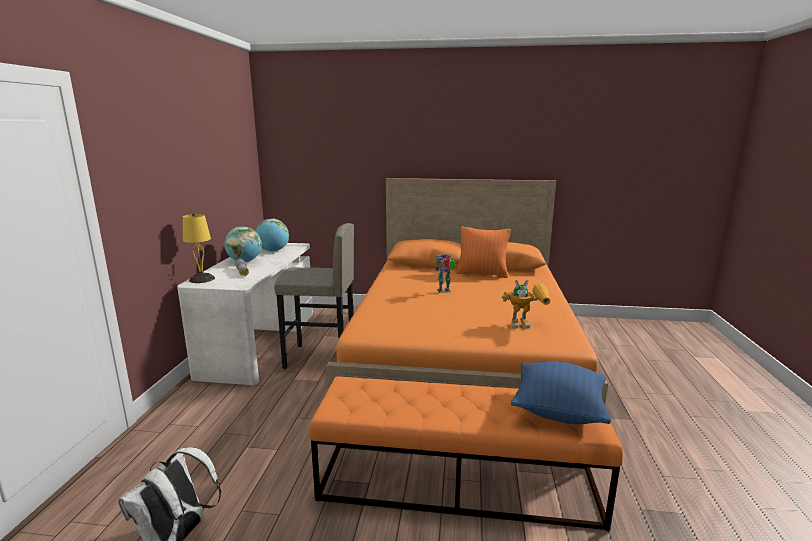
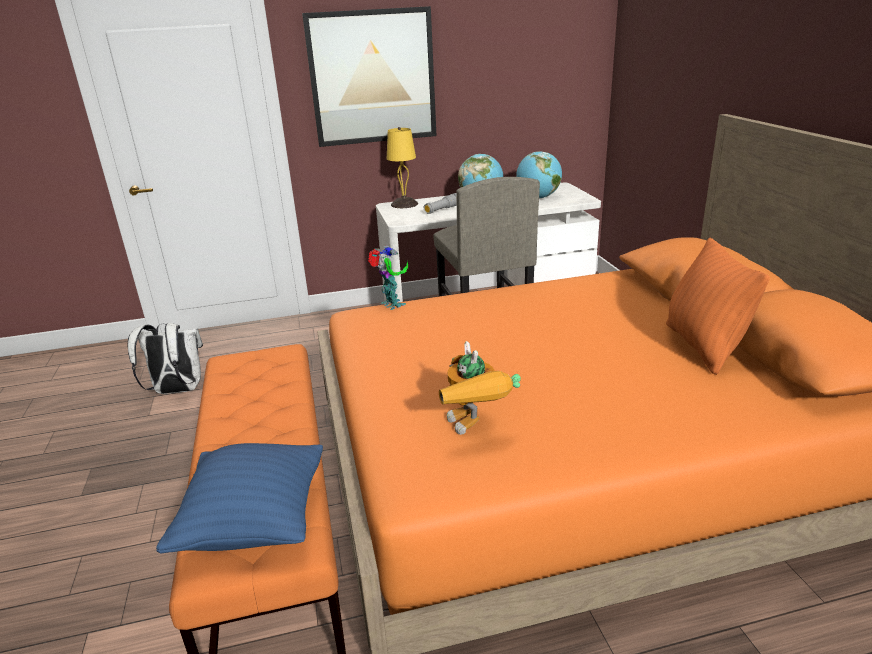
camera: 70 degrees right, 10 degrees up
toy robot [435,254,456,293] -> toy robot moved to [368,246,408,310]
none -> picture [302,6,437,147]

